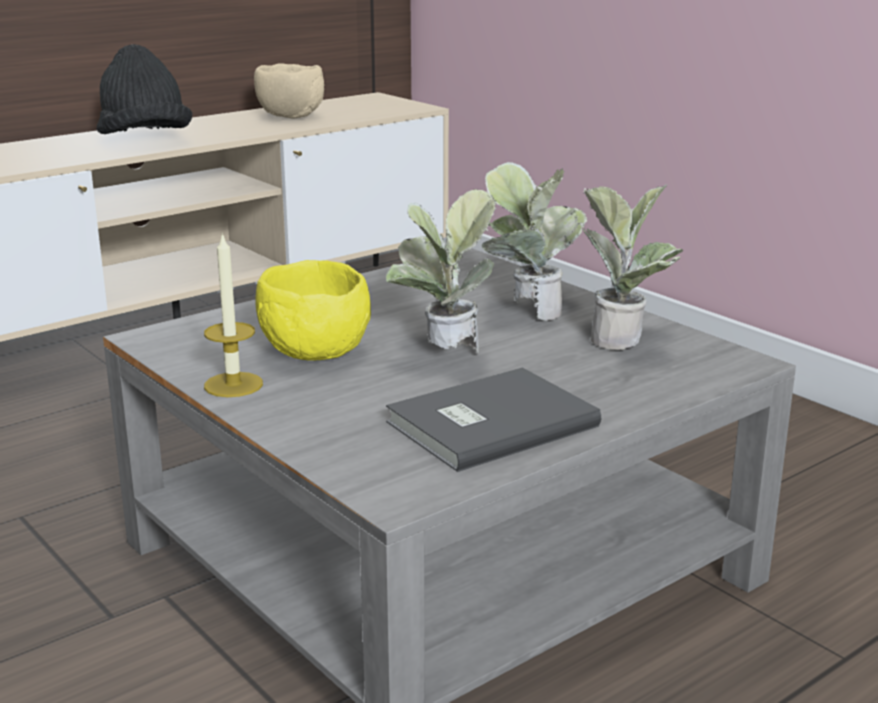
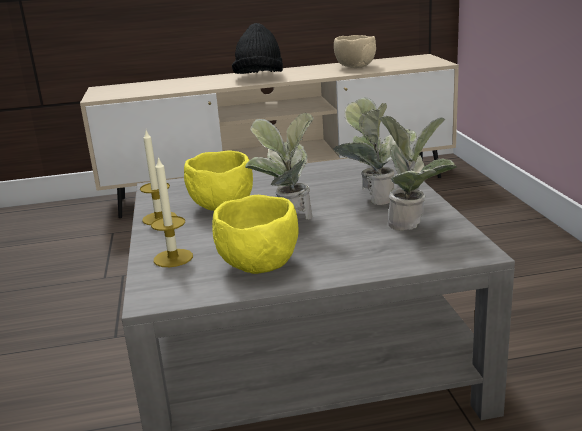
camera: 30 degrees right, 0 degrees up
grey book [386,367,601,472] -> yellow bowl [212,195,299,274]
none -> candle [151,157,193,267]

